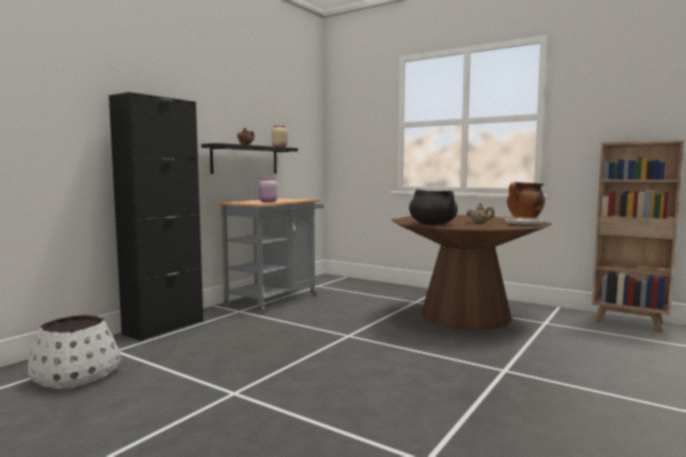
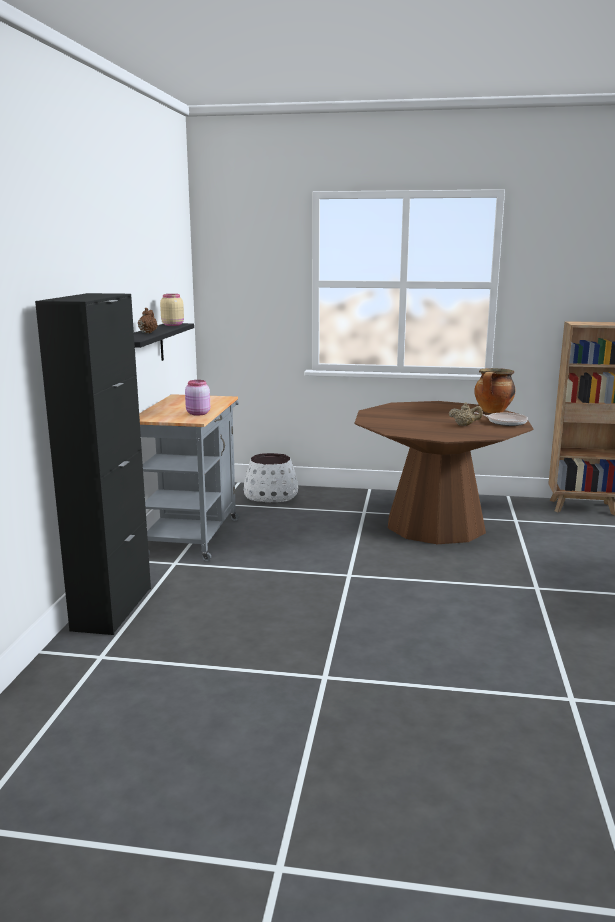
camera: 25 degrees left, 10 degrees up
white planter [27,315,121,389] -> white planter moved to [244,453,298,502]
black cooking pot [409,189,458,225] -> none

